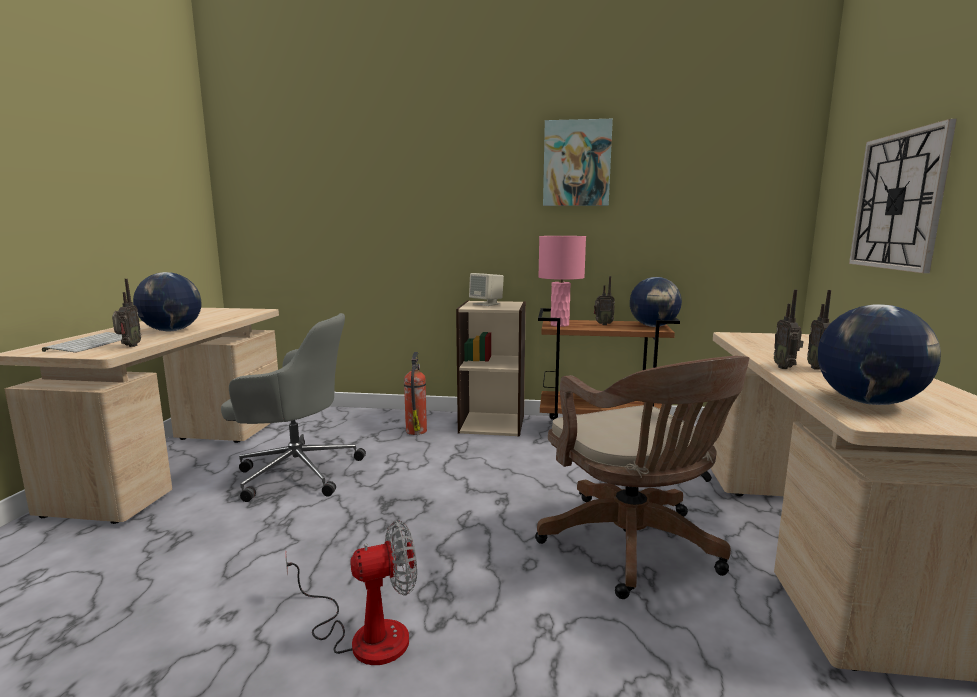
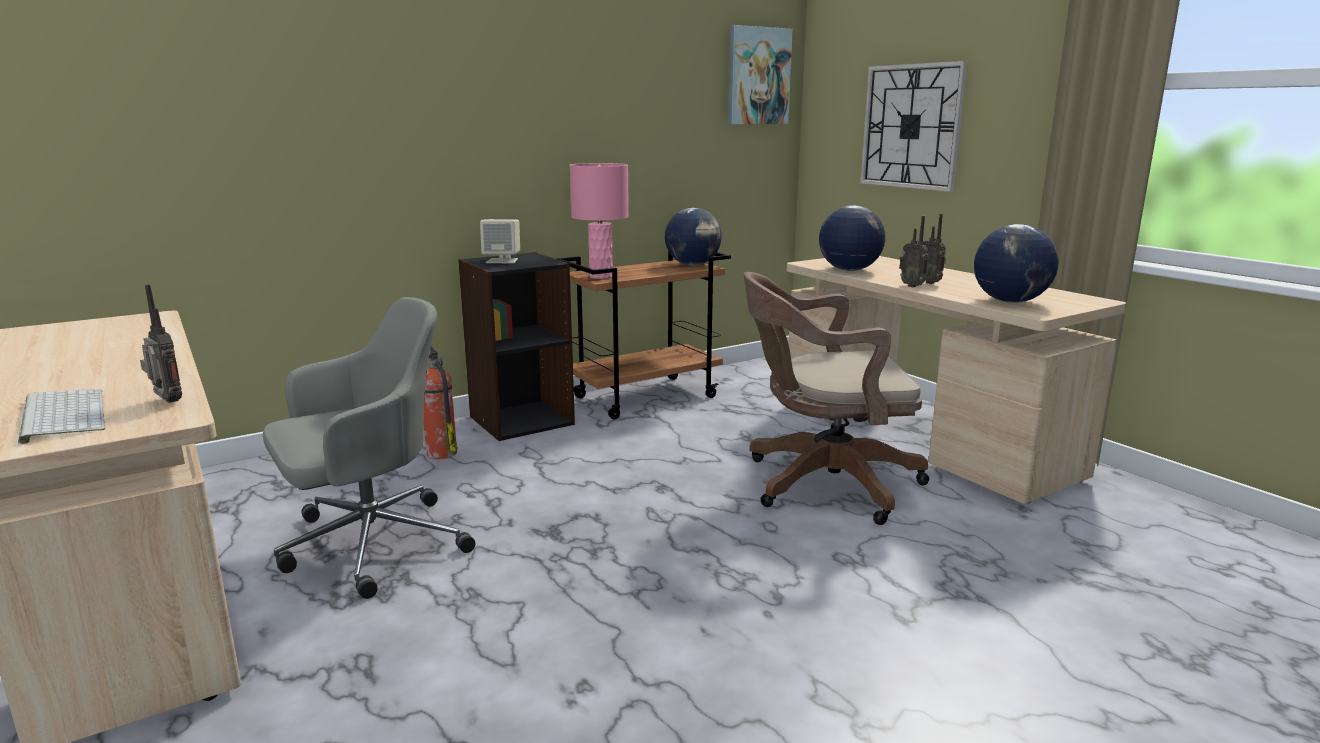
camera: 40 degrees left, 5 degrees up
globe [133,272,201,331] -> globe moved to [819,205,885,271]
fan [285,520,417,665] -> none
beige bookcase [456,301,526,437] -> black bookcase [458,252,575,441]
brown office chair [535,356,749,599] -> brown office chair turned 150 degrees clockwise [743,272,929,525]
picture [543,119,613,206] -> picture moved to [728,25,793,124]
radio [594,276,615,325] -> none

